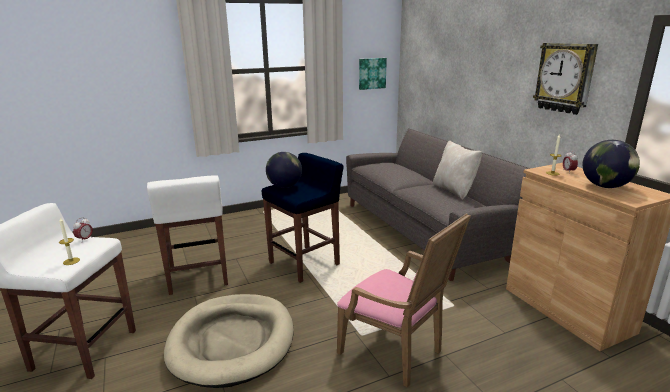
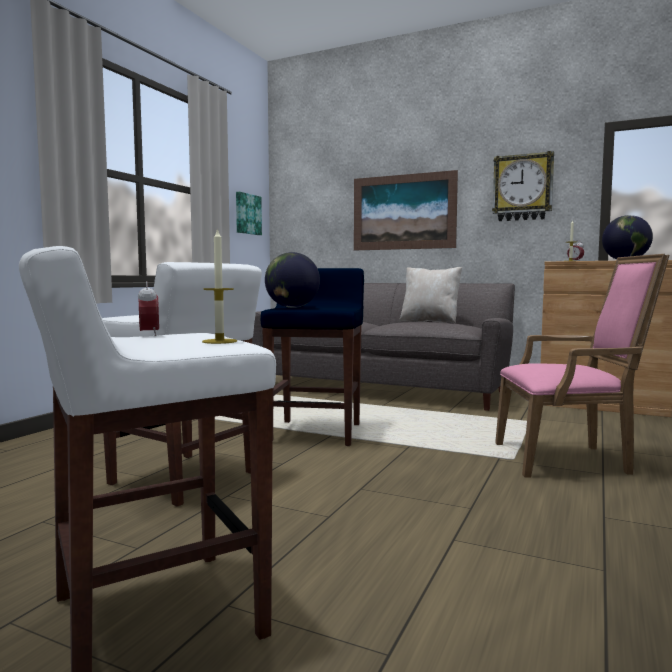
camera: 40 degrees left, 15 degrees down
beige dog bed [164,294,294,388] -> none
none -> picture [354,170,458,250]

